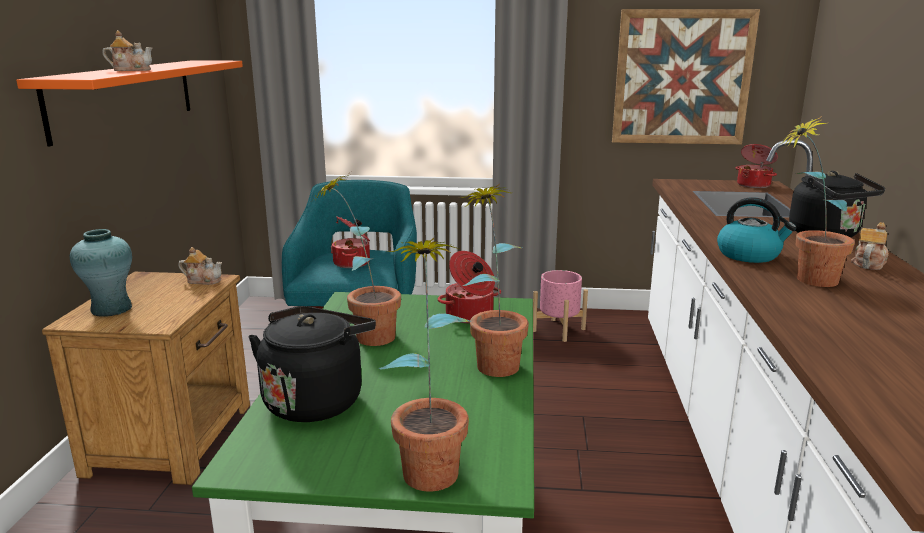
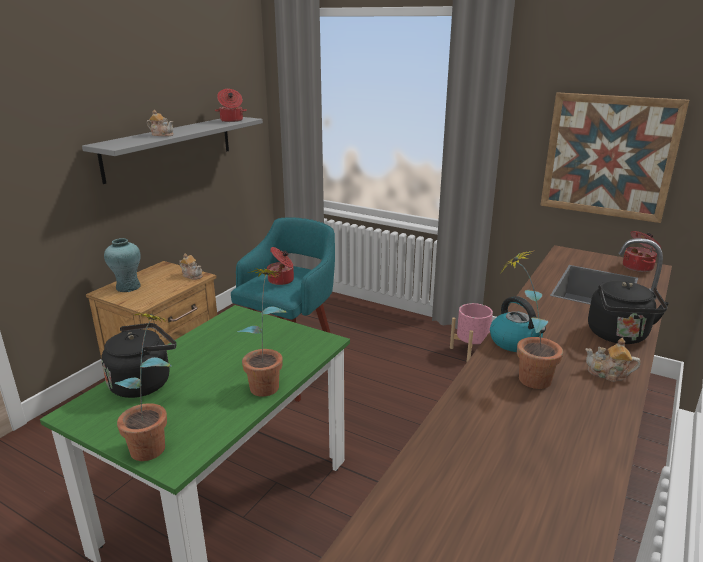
camera: 25 degrees right, 5 degrees up
orange shelf [16,60,243,146] -> grey shelf [82,117,263,184]
potted plant [314,174,401,346] -> none
cooking pot [438,251,501,323] -> cooking pot moved to [215,89,247,122]
teapot [851,222,889,270] -> teapot turned 135 degrees counterclockwise [585,338,640,382]

